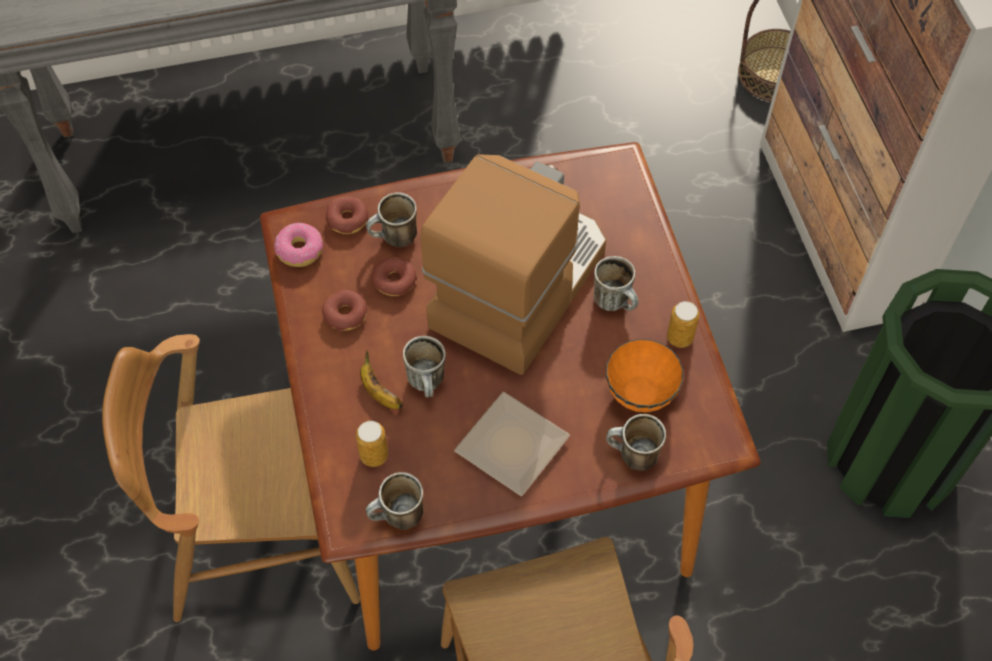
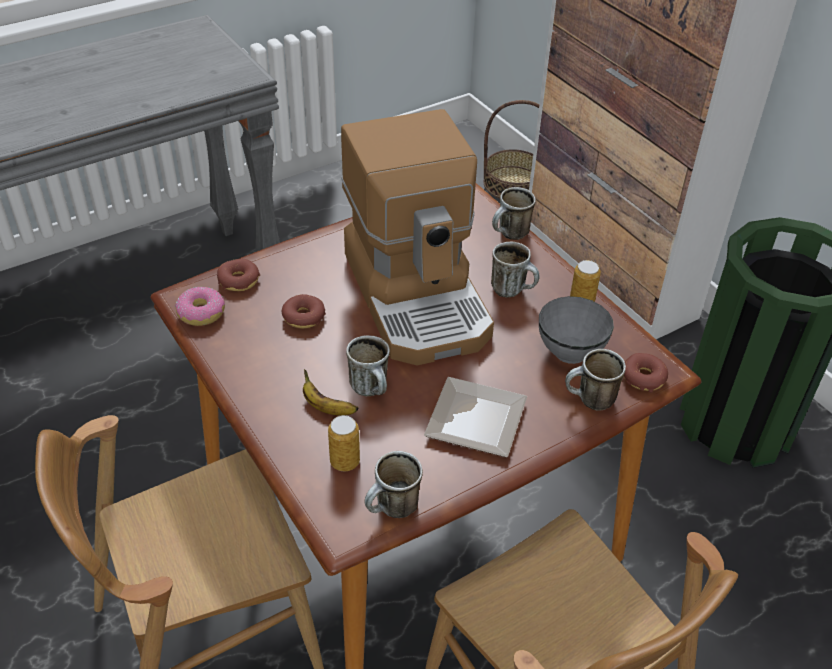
camera: 20 degrees left, 15 degrees down
donut [322,290,367,332] -> donut moved to [624,353,668,393]
mug [366,192,417,247] -> mug moved to [492,187,536,240]
coffee machine [421,154,606,375] -> coffee machine turned 150 degrees clockwise [341,109,494,366]
orange bowl [606,339,683,412] -> grey bowl [539,296,614,364]

